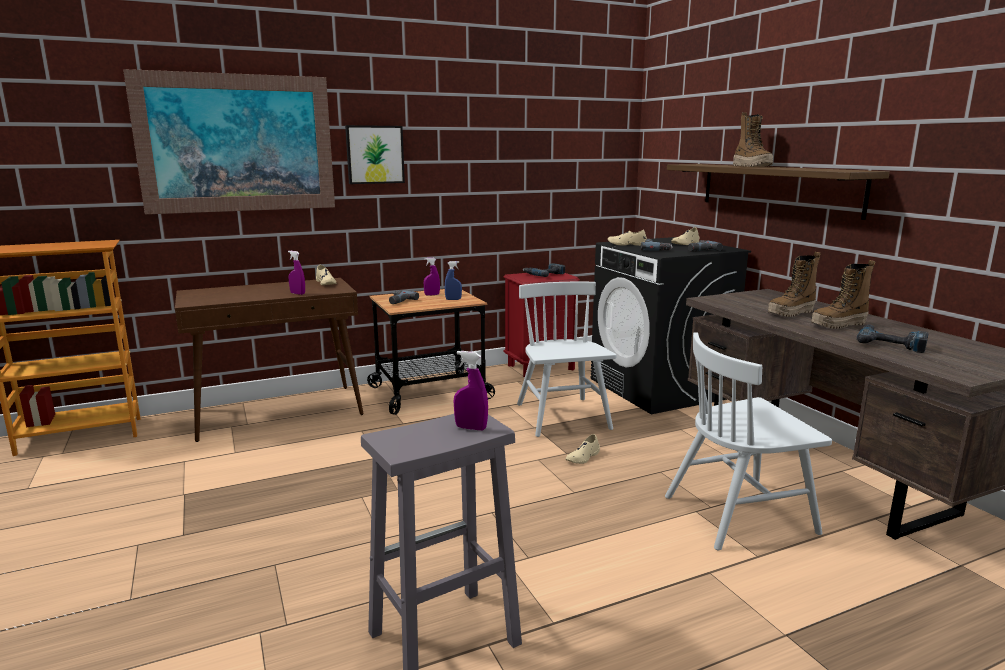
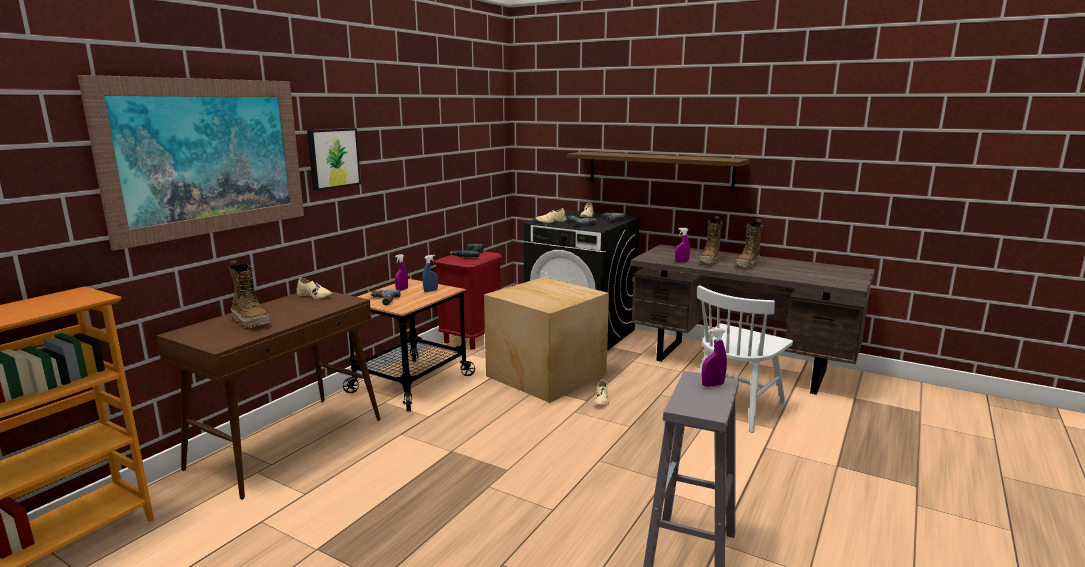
camera: 35 degrees left, 0 degrees up
purple spray bottle [288,251,305,295] -> purple spray bottle moved to [675,228,690,262]
white chair [517,282,617,437] -> cardboard box [484,277,609,403]
boot [733,112,773,167] -> boot moved to [229,261,270,328]
power drill [857,324,929,353] -> none

